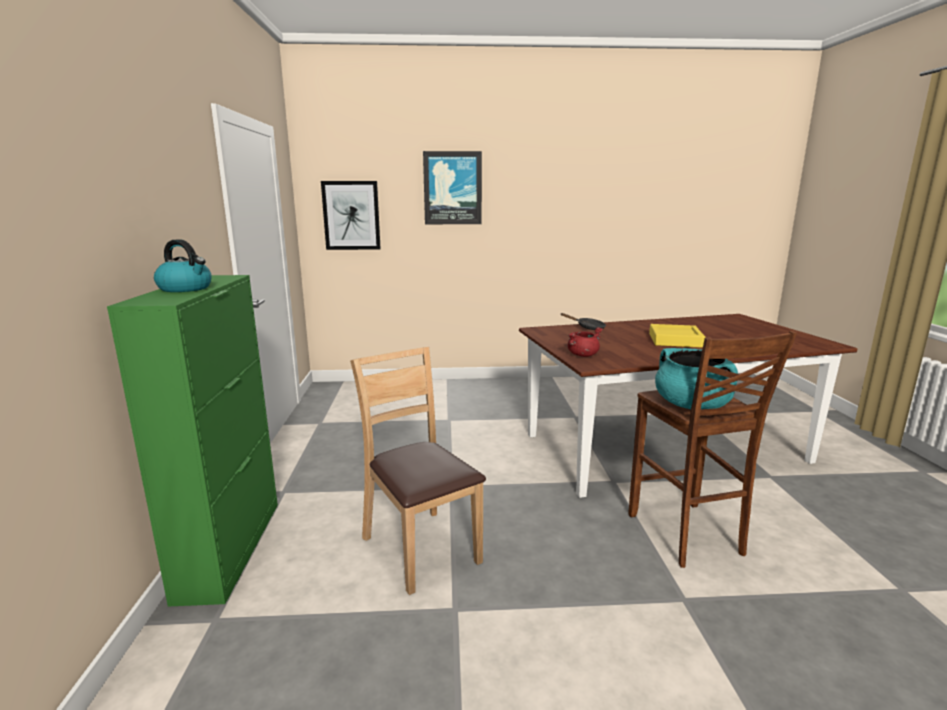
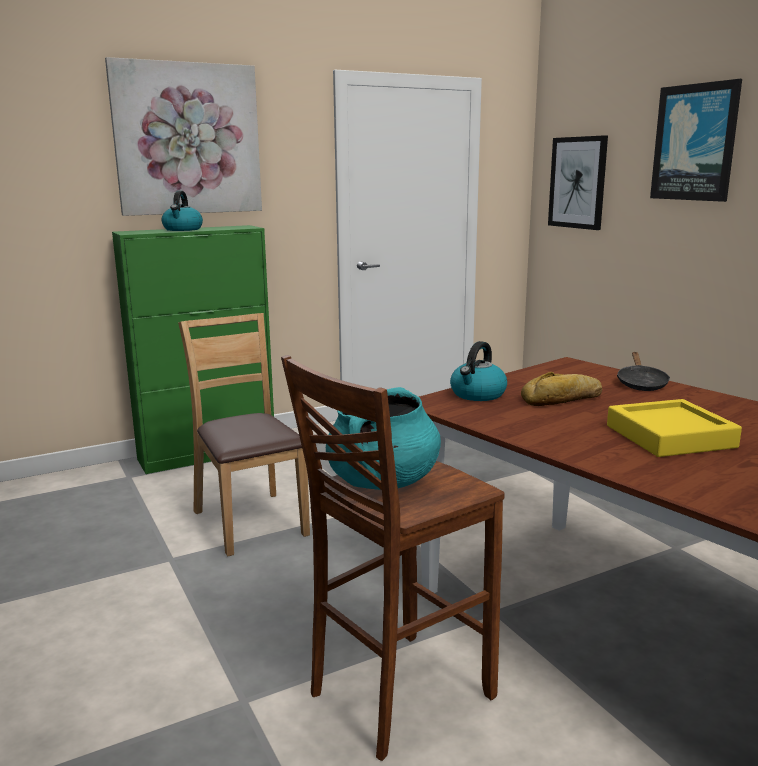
camera: 65 degrees right, 0 degrees up
brown chair [350,347,486,595] -> brown chair turned 60 degrees counterclockwise [178,313,310,557]
red cooking pot [568,327,603,357] -> kettle [450,341,507,401]
none -> picture [105,57,262,216]
none -> bread [521,372,602,406]

